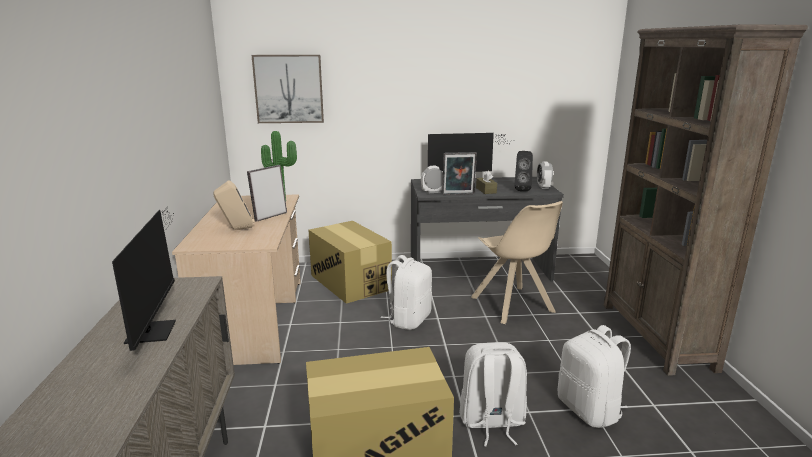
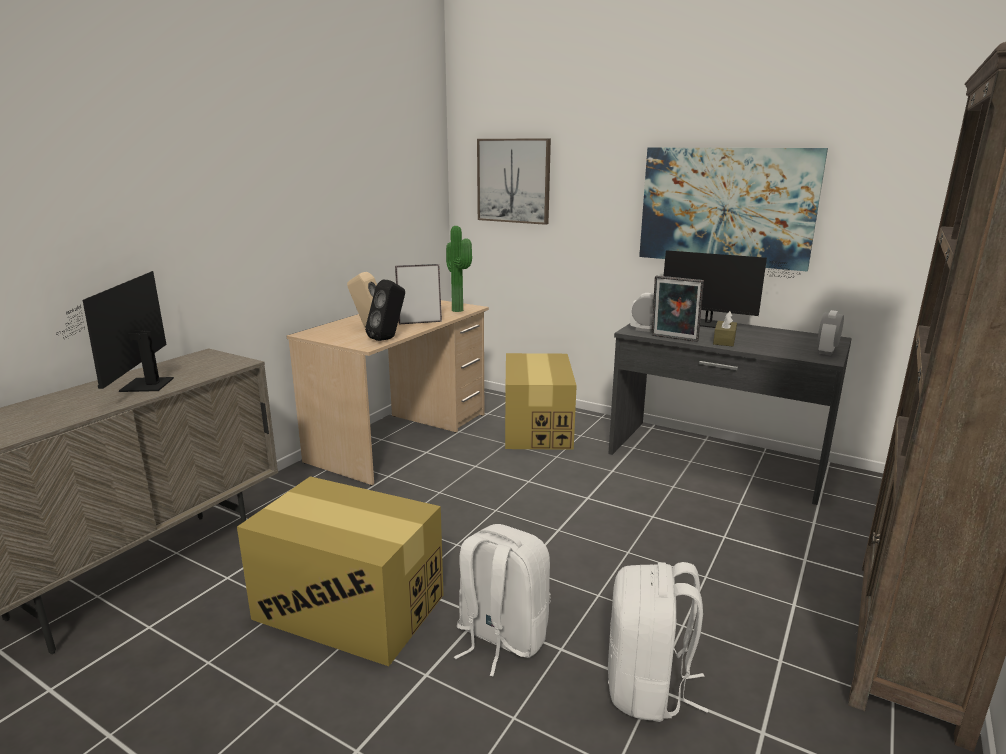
camera: 35 degrees right, 0 degrees up
monitor [112,207,176,351] -> monitor turned 150 degrees clockwise [56,271,174,392]
white backpack [381,255,432,330] -> none
beige chair [471,201,563,324] -> none
black speaker [515,151,533,191] -> black speaker moved to [365,280,405,341]
none -> picture [639,148,828,271]

